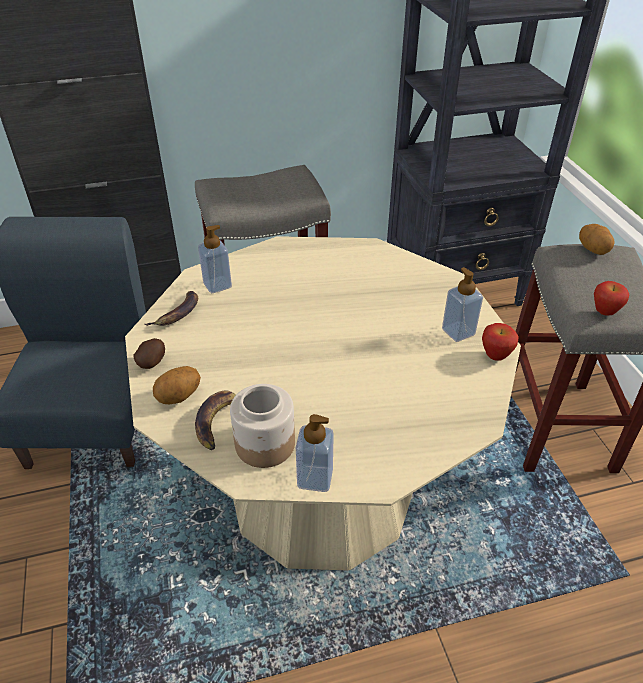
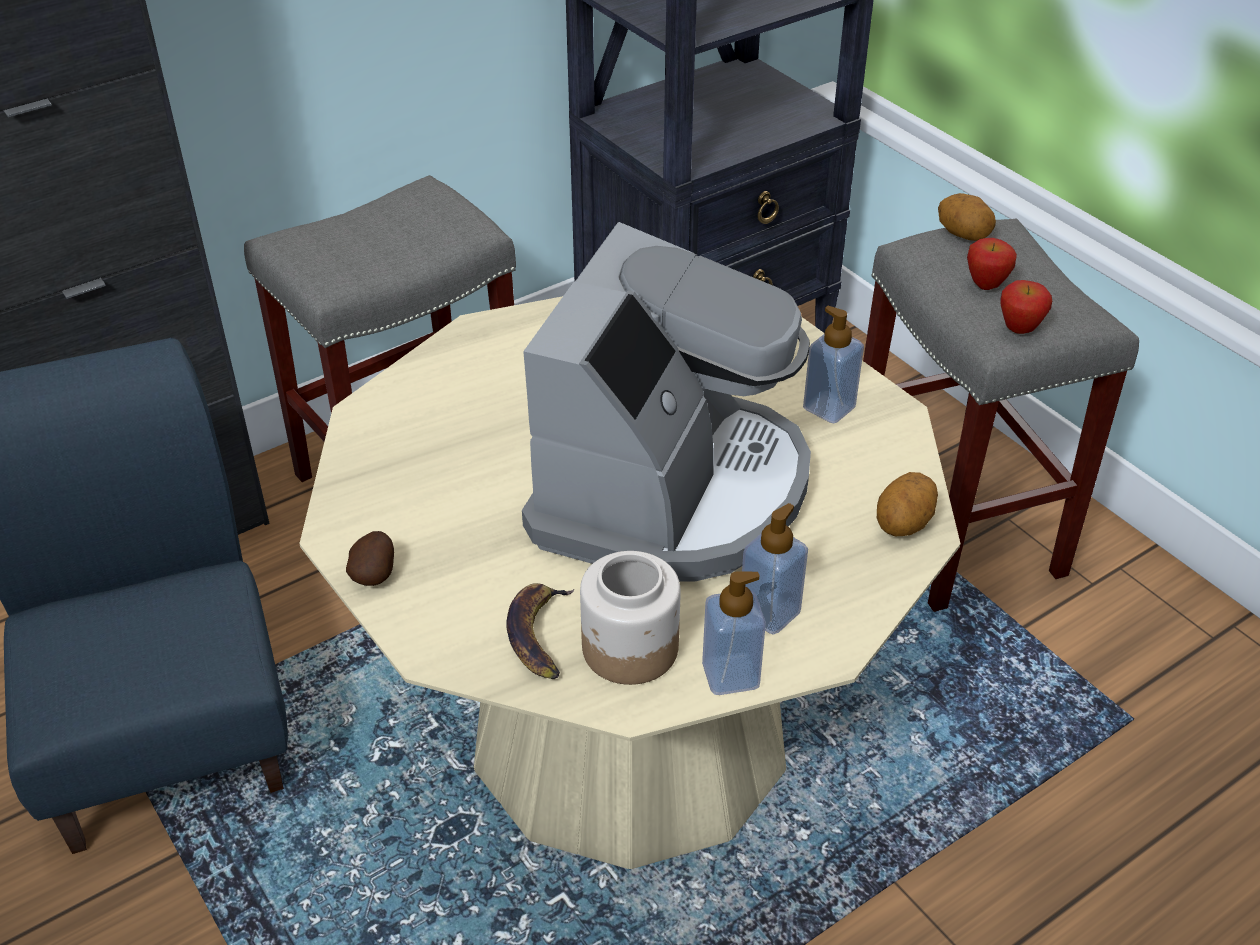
camera: 20 degrees left, 0 degrees up
banana [145,291,198,326] -> none
potato [153,366,201,404] -> potato moved to [877,472,938,536]
soap dispenser [198,225,232,293] -> soap dispenser moved to [742,503,808,635]
apple [482,323,519,361] -> apple moved to [967,238,1017,290]
none -> coffee machine [522,222,811,582]

